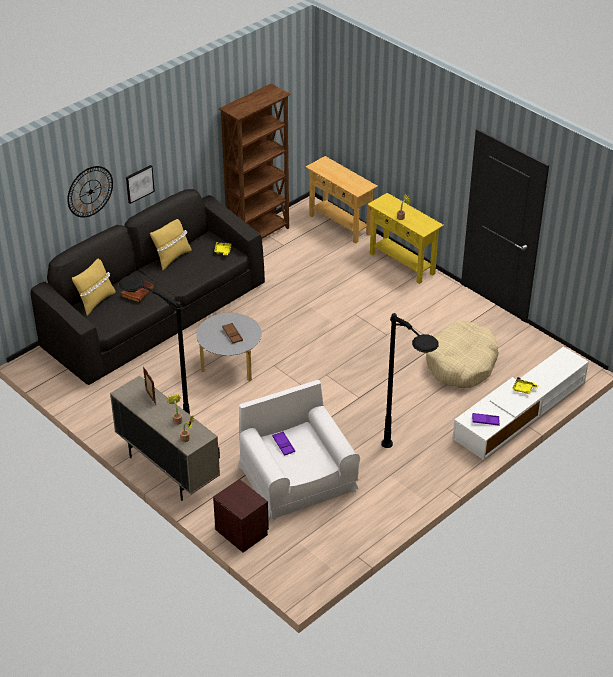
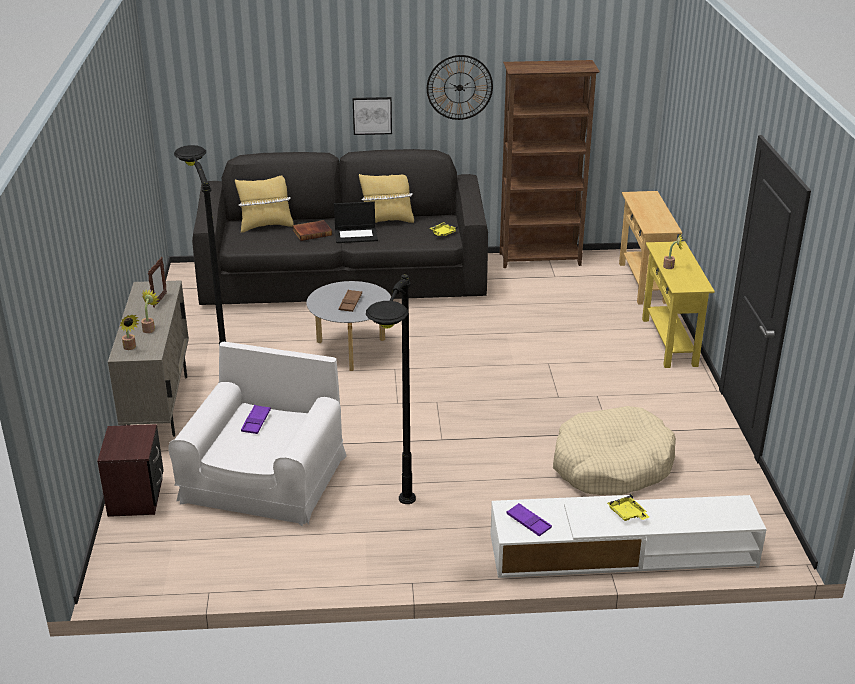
camera: 40 degrees right, 10 degrees down
wall clock [67,166,113,218] -> wall clock moved to [427,55,493,120]
none -> laptop [334,201,378,243]

